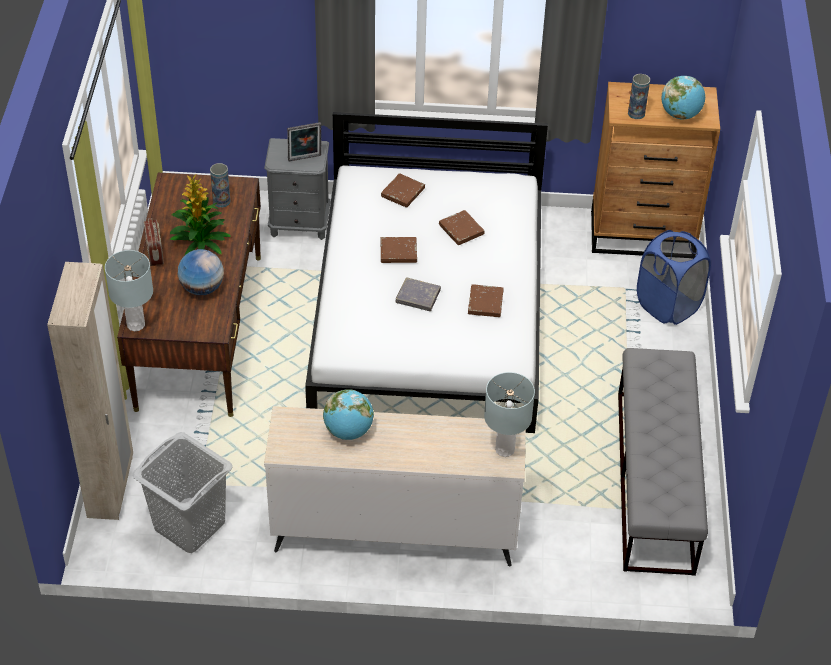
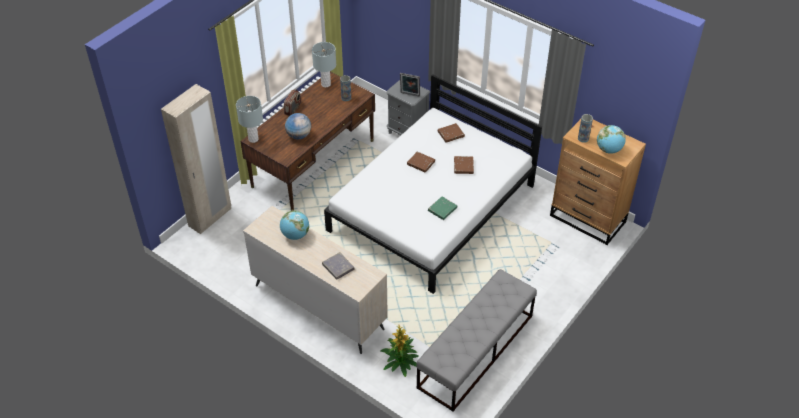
camera: 35 degrees right, 0 degrees up
grey laundry basket [132,432,233,553] -> none
potted plant [170,174,231,255] -> potted plant moved to [381,325,419,377]
grey book [396,277,441,311] -> grey book moved to [322,252,355,280]
brown book [468,284,504,317] -> green book [428,196,457,220]
grey table lamp [484,372,535,457] -> grey table lamp moved to [312,42,336,88]
blue laundry basket [637,230,711,325] -> none

